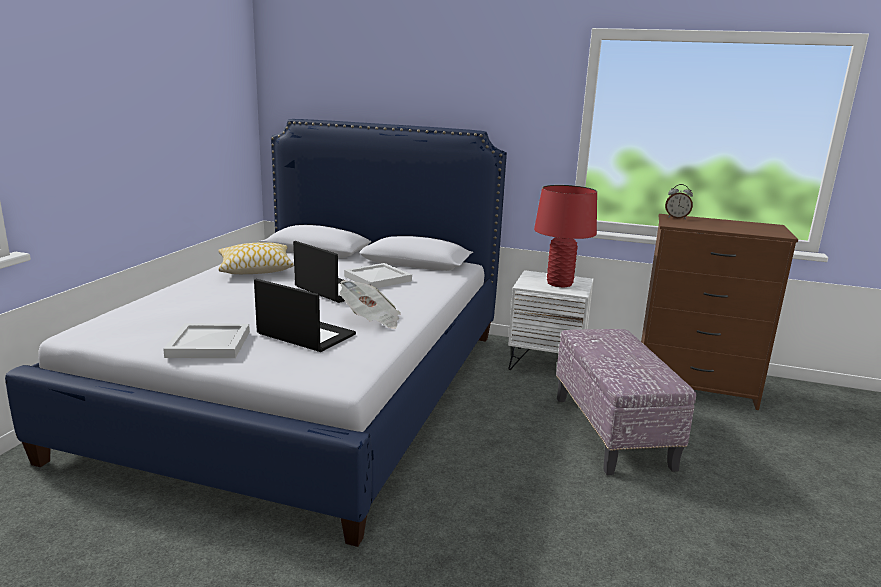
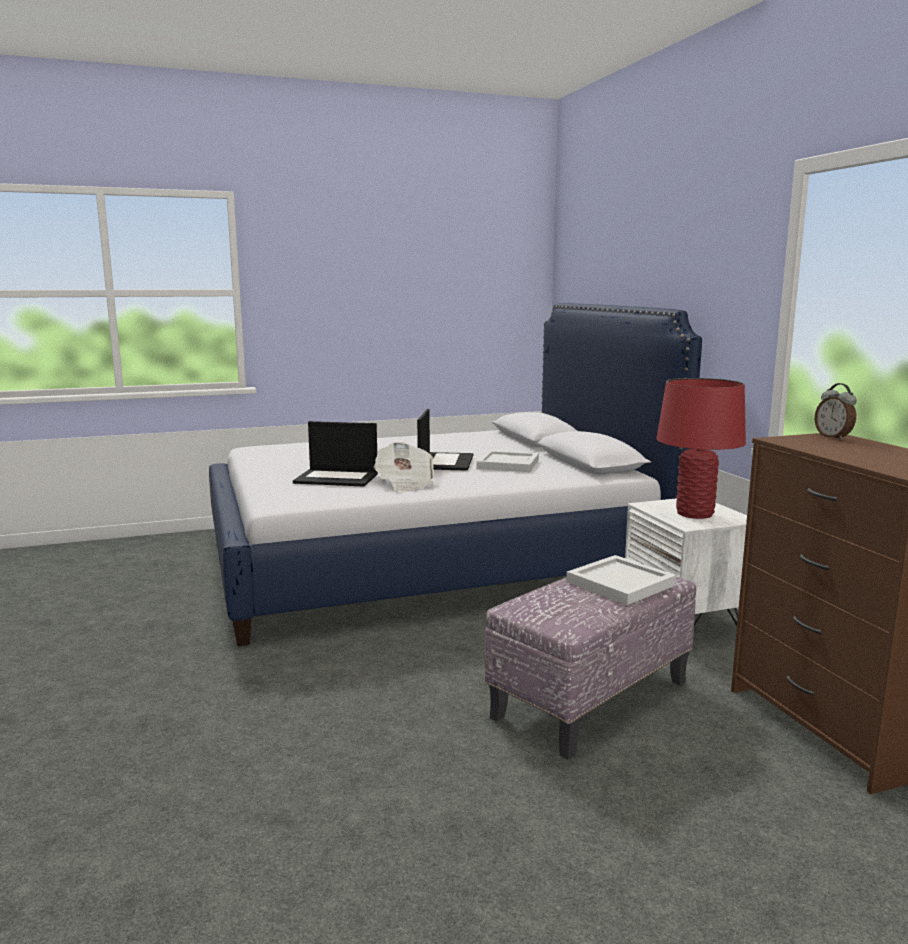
camera: 55 degrees right, 5 degrees down
white tray [163,323,250,358] -> white tray moved to [566,555,676,605]
pillow [218,242,294,274] -> none
laptop [254,279,356,352] -> laptop turned 105 degrees clockwise [293,421,378,487]

